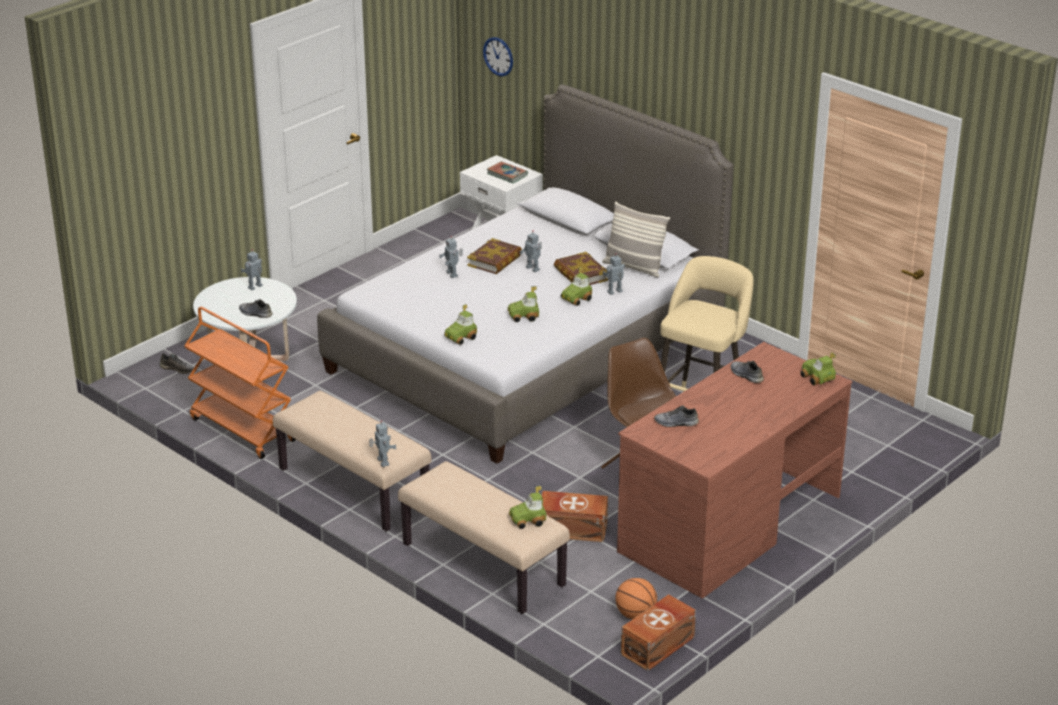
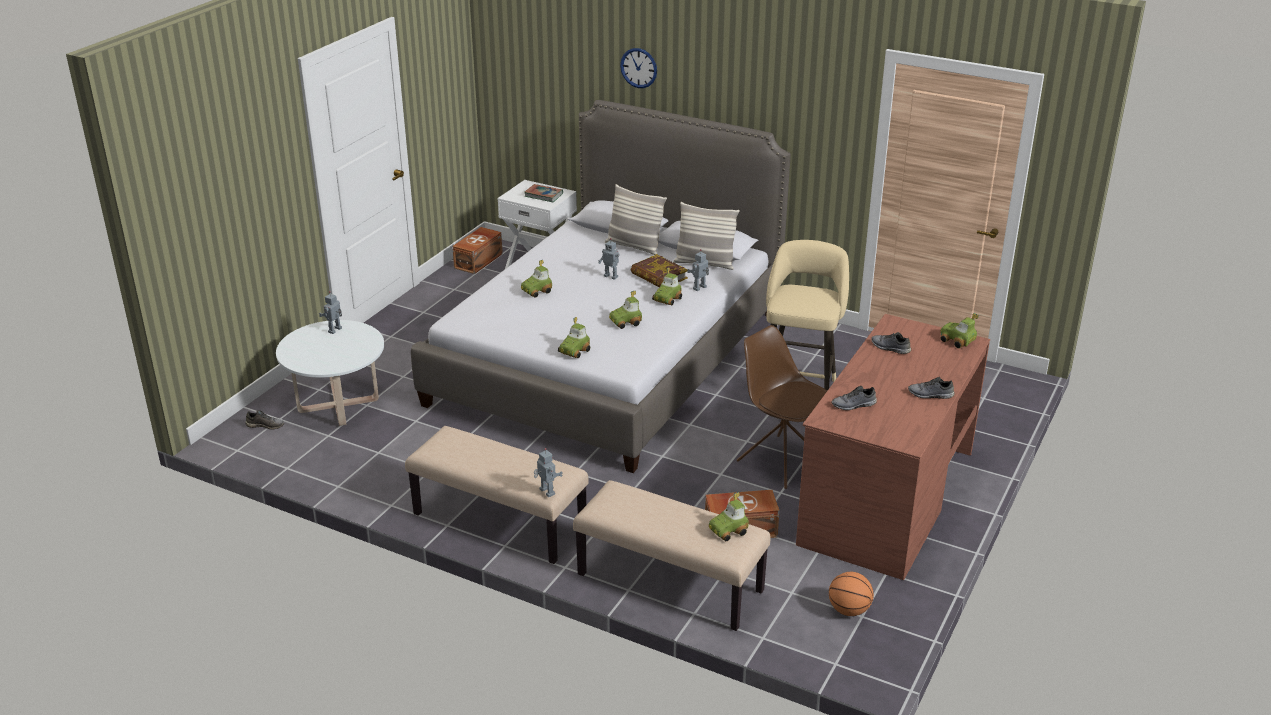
camera: 15 degrees left, 0 degrees up
orange cart [184,307,296,459] -> none
grey shoe [239,299,273,318] -> grey shoe moved to [908,377,955,399]
toy robot [439,236,463,278] -> toy car [521,260,552,298]
book [467,238,522,274] -> none
wall clock [483,37,513,77] -> wall clock moved to [620,48,657,88]
brown storage box [621,594,696,671] -> brown storage box moved to [452,227,503,274]
none -> pillow [605,184,667,255]

